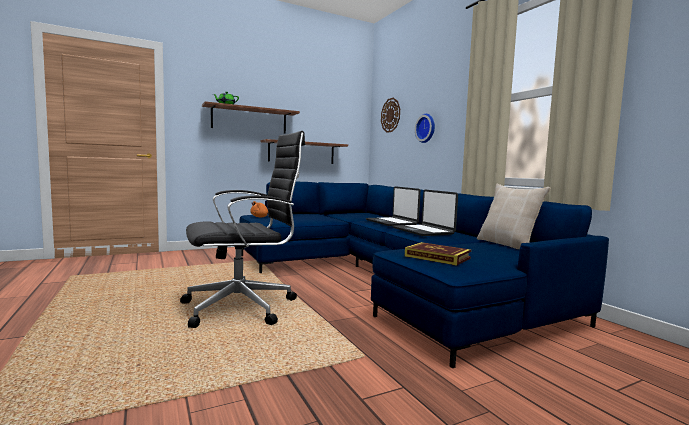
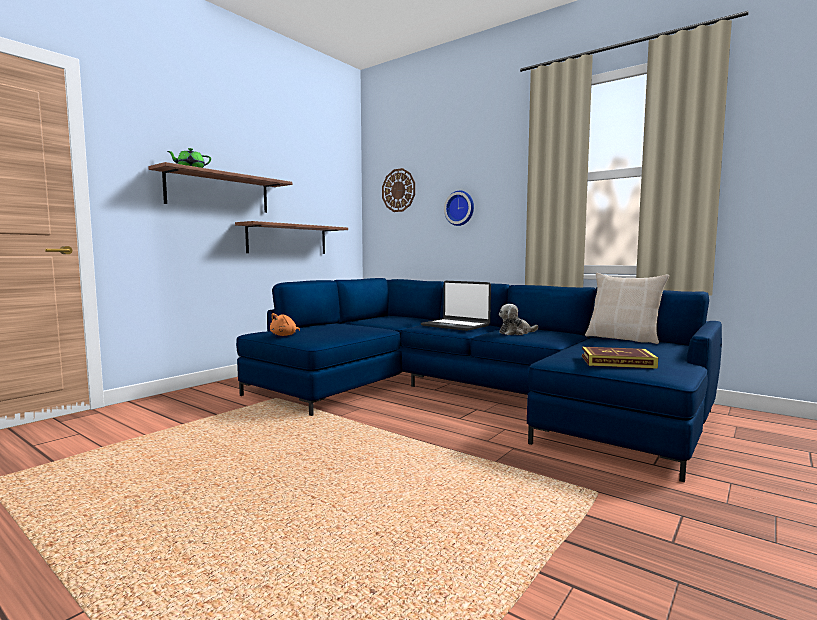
camera: 25 degrees left, 0 degrees up
black office chair [180,131,305,328] -> none
laptop [393,189,458,236] -> plush toy [499,304,538,335]

